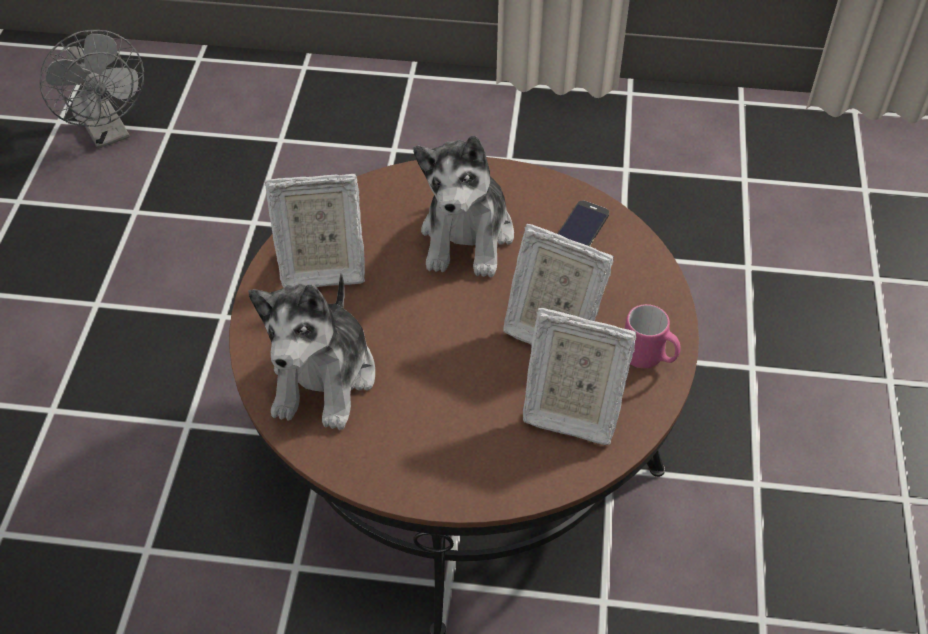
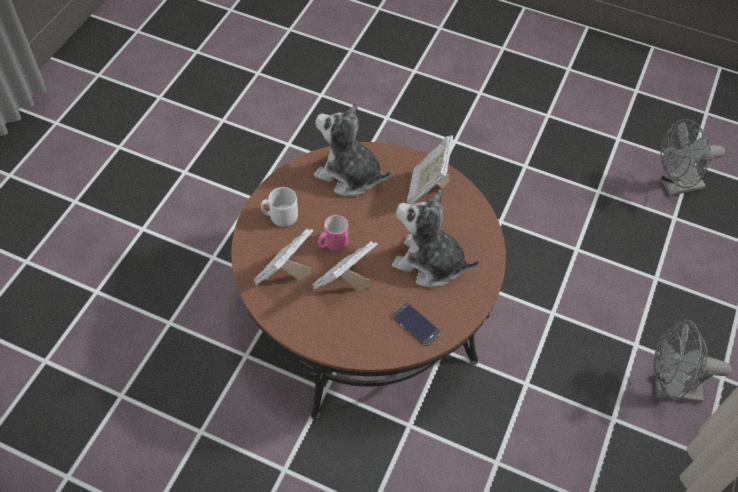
camera: 105 degrees right, 5 degrees up
pink mug [625,304,681,368] -> pink mug moved to [318,215,348,251]
none -> grey mug [261,187,298,227]
none -> grey fan [653,320,732,403]

